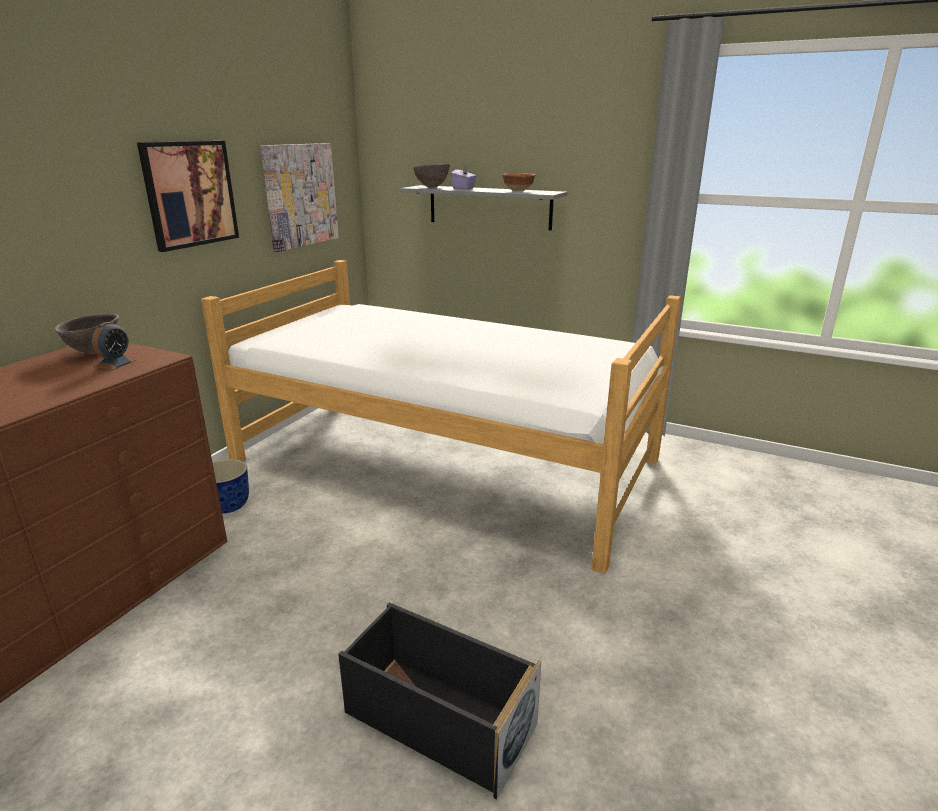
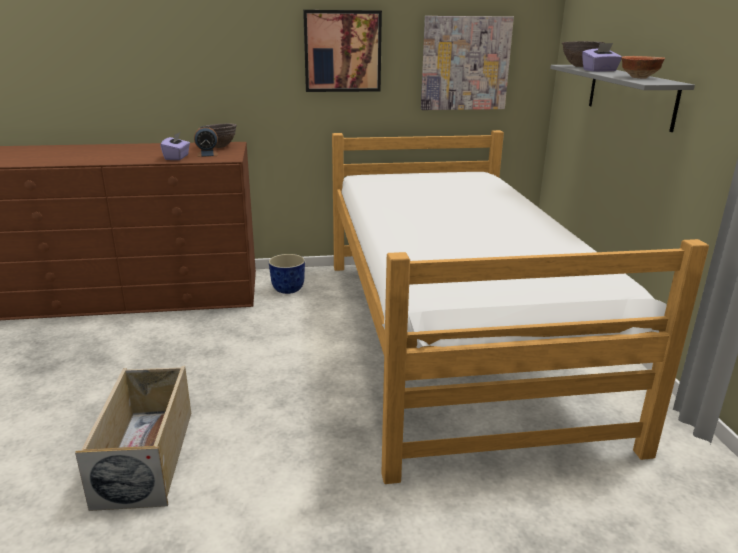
camera: 55 degrees right, 0 degrees up
black storage box [338,602,541,799] -> beige storage box [75,366,191,511]
none -> purple tissue box [160,132,190,160]

